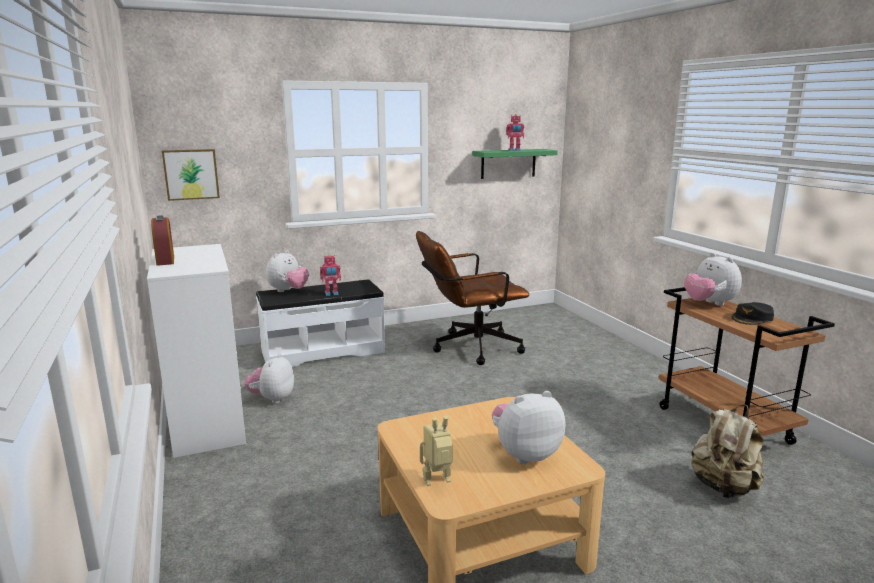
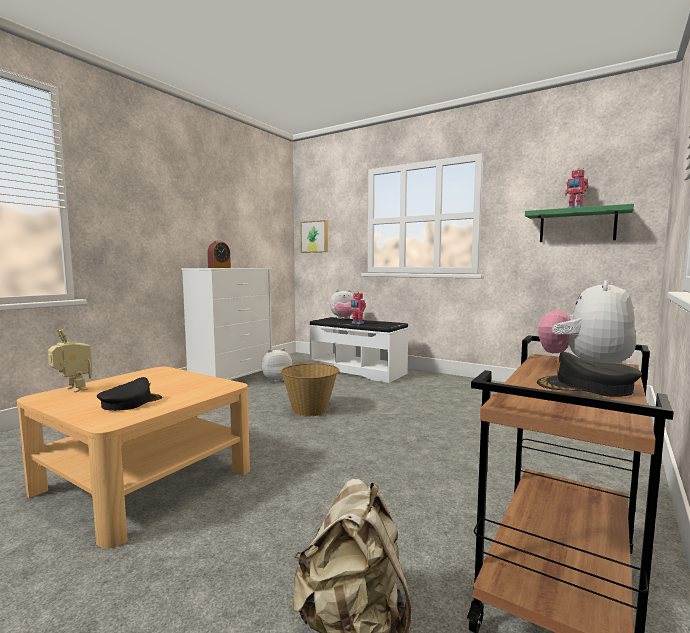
camera: 55 degrees right, 10 degrees down
brown office chair [416,231,529,365] -> none
plush toy [492,391,565,464] -> black cap [97,377,162,411]
none -> basket [281,363,340,416]

